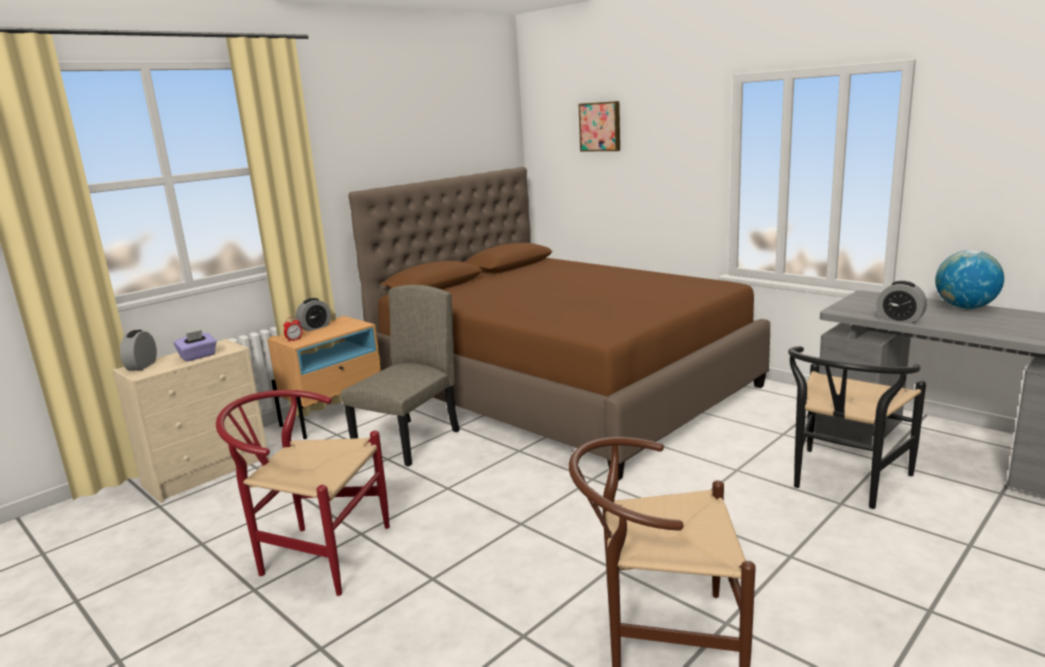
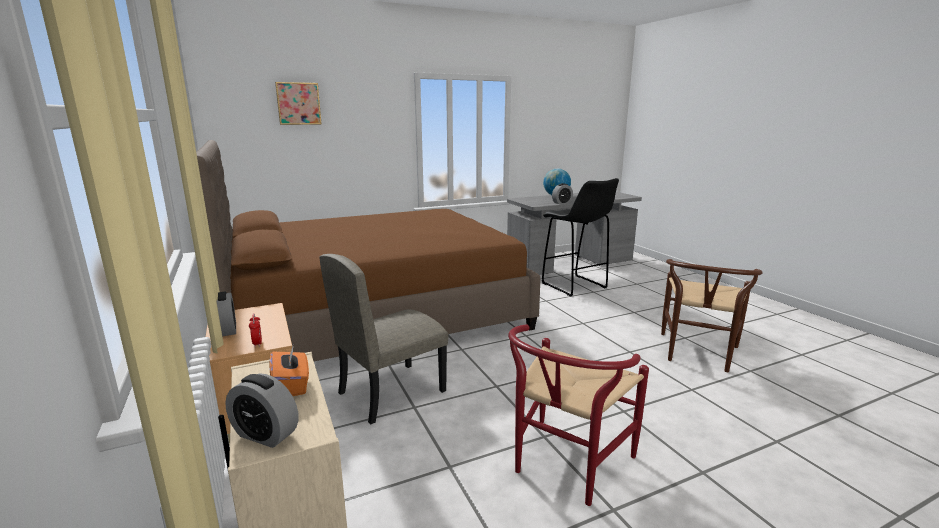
camera: 70 degrees left, 0 degrees up
purple tissue box [174,330,217,361] -> orange tissue box [270,343,309,396]
beige chair [341,285,460,467] -> beige chair turned 90 degrees counterclockwise [319,254,448,424]
black chair [788,346,926,509] -> black stool [542,178,619,297]

